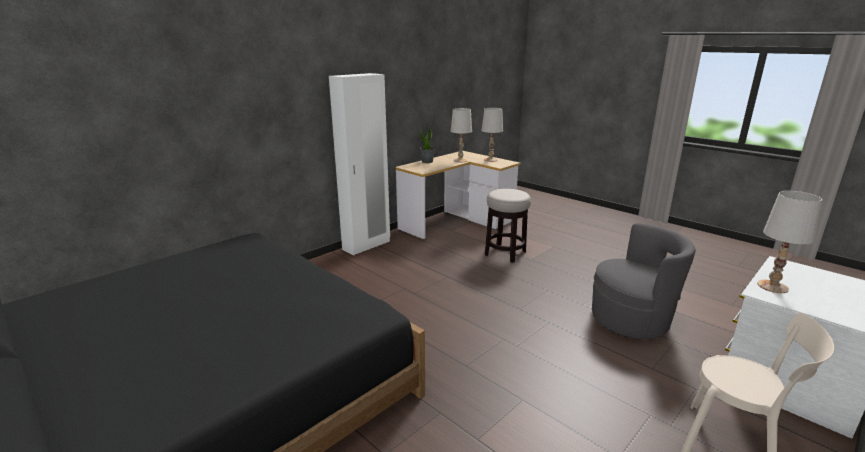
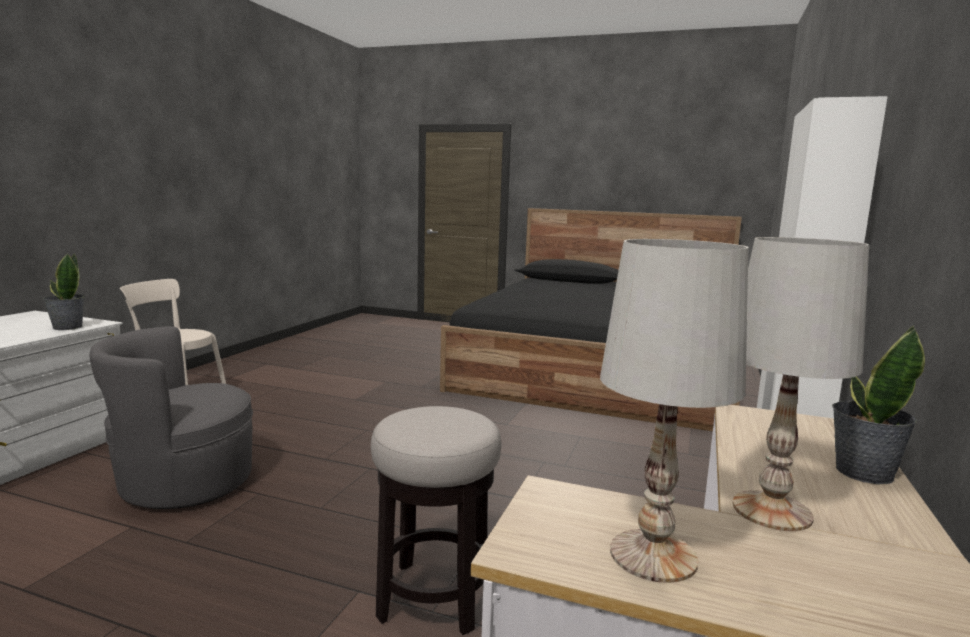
camera: 155 degrees right, 10 degrees down
white table lamp [757,191,822,293] -> potted plant [43,253,85,330]

